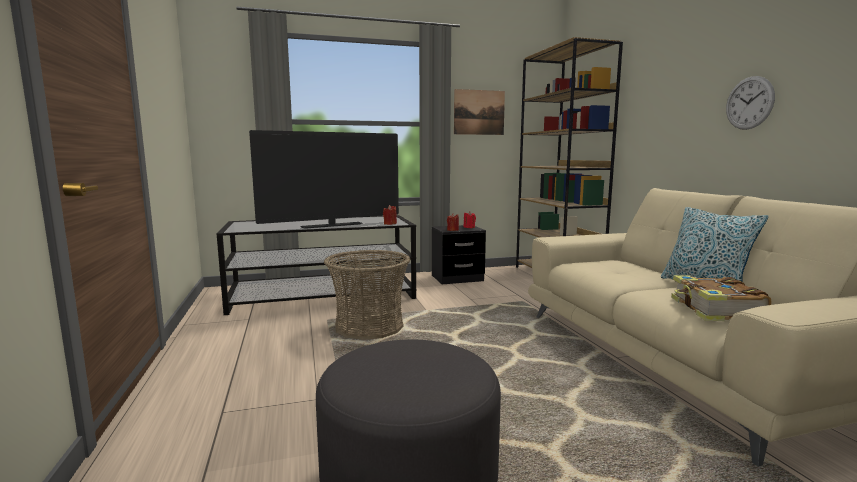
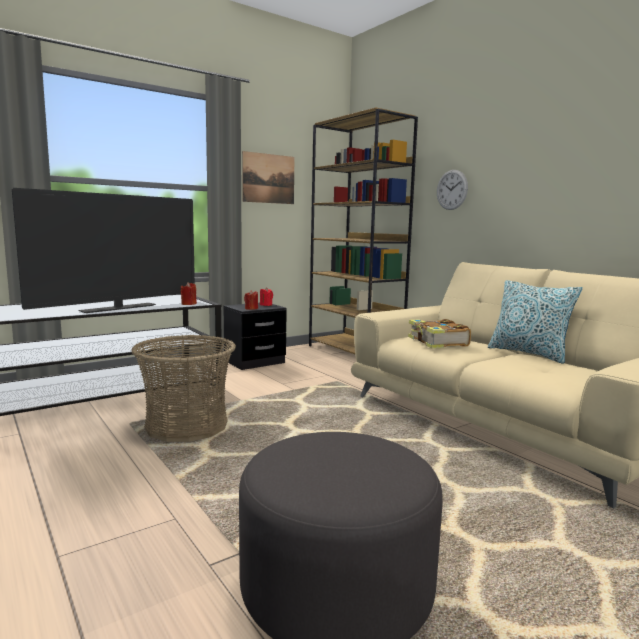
camera: 20 degrees left, 0 degrees up
book [671,275,772,321] -> book moved to [408,319,471,349]
wall clock [726,76,775,130] -> wall clock moved to [437,170,468,210]

